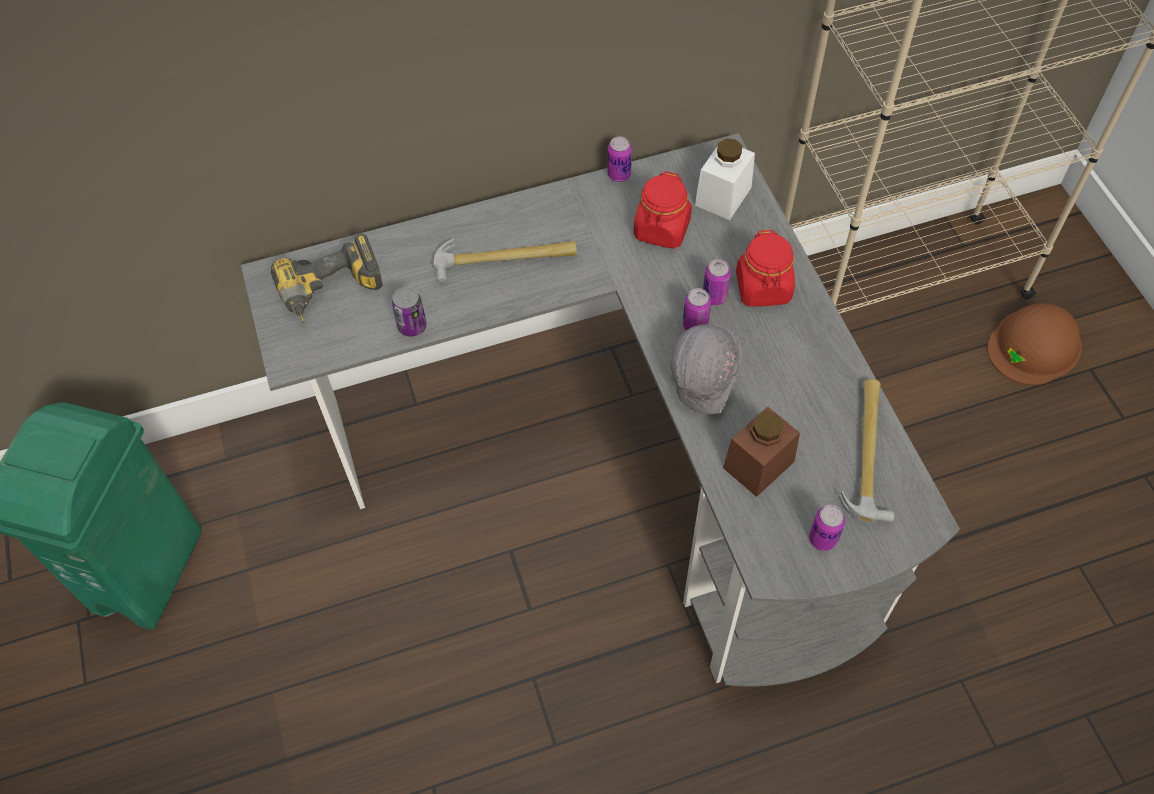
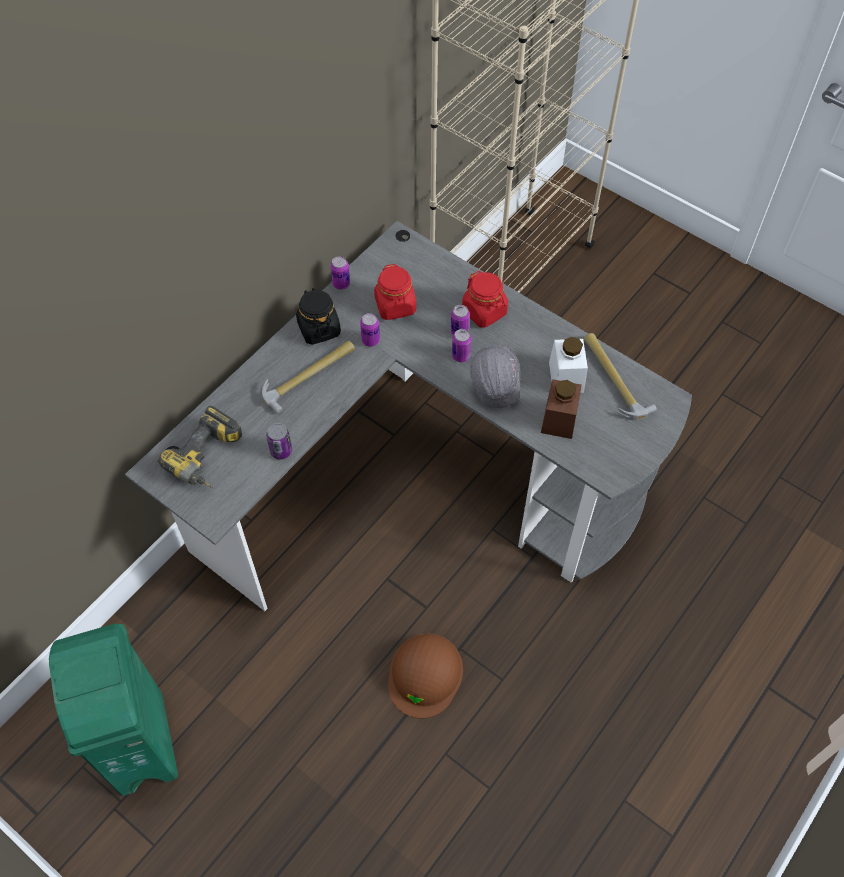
camera: 35 degrees left, 0 degrees up
white jar [695,138,755,220] -> white jar moved to [549,337,588,393]
can [809,505,846,551] -> can moved to [360,313,380,347]
brown hard hat [987,303,1082,385] -> brown hard hat moved to [388,634,463,718]
none -> black jar [296,288,341,345]

